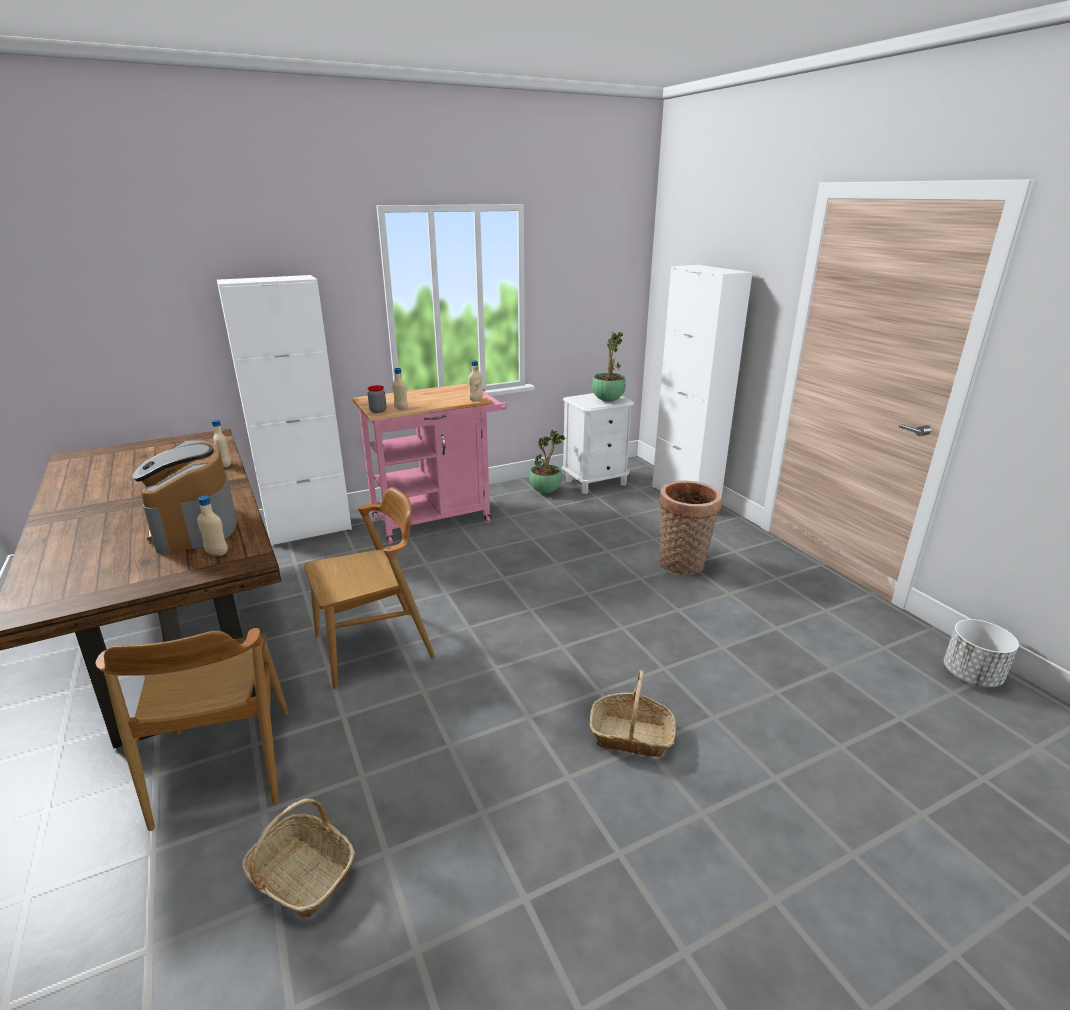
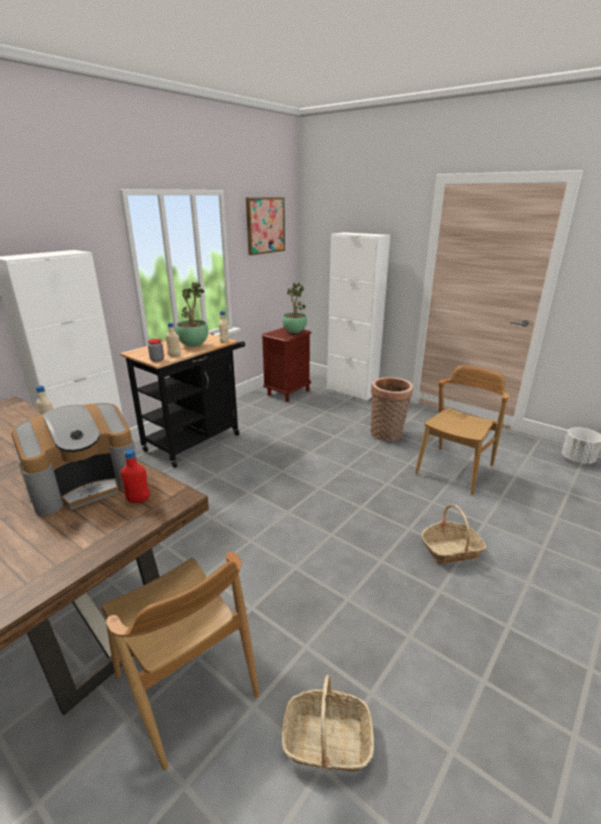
camera: 25 degrees left, 0 degrees up
coffee machine [133,439,237,554] -> coffee machine turned 75 degrees counterclockwise [12,403,138,516]
beige bottle [197,496,228,556] -> red bottle [121,449,150,503]
brown chair [304,487,435,689] -> brown chair moved to [415,365,509,495]
pink cart [352,384,508,545] -> black cart [120,333,245,468]
potted plant [529,430,566,493] -> potted plant moved to [176,281,208,347]
white nightstand [562,393,634,494] -> brown nightstand [261,327,312,402]
none -> picture [246,197,285,255]

